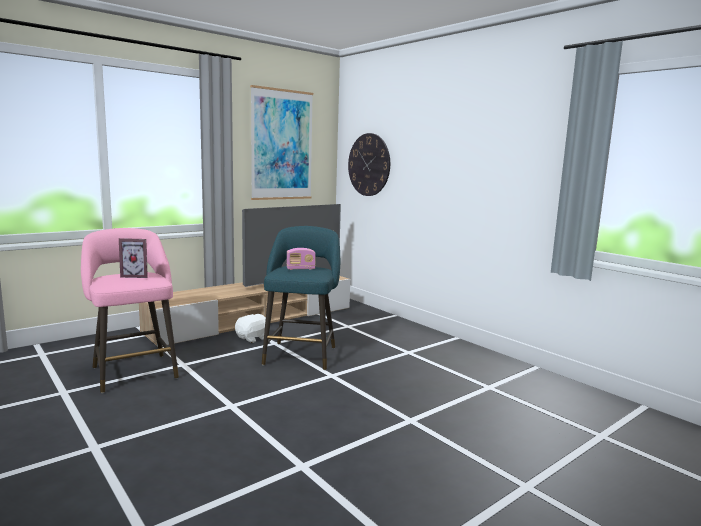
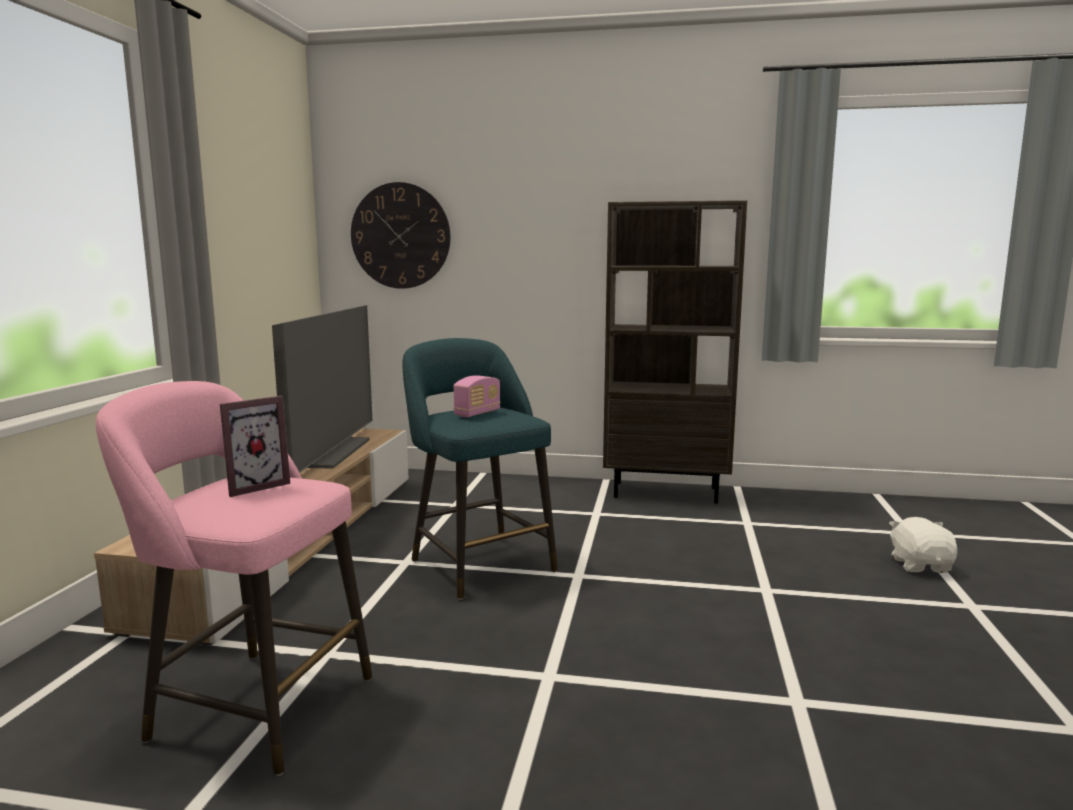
camera: 40 degrees left, 0 degrees up
white plush toy [235,314,266,343] -> white plush toy moved to [889,517,957,573]
picture [250,85,313,200] -> none
none -> brown bookcase [603,200,747,504]

